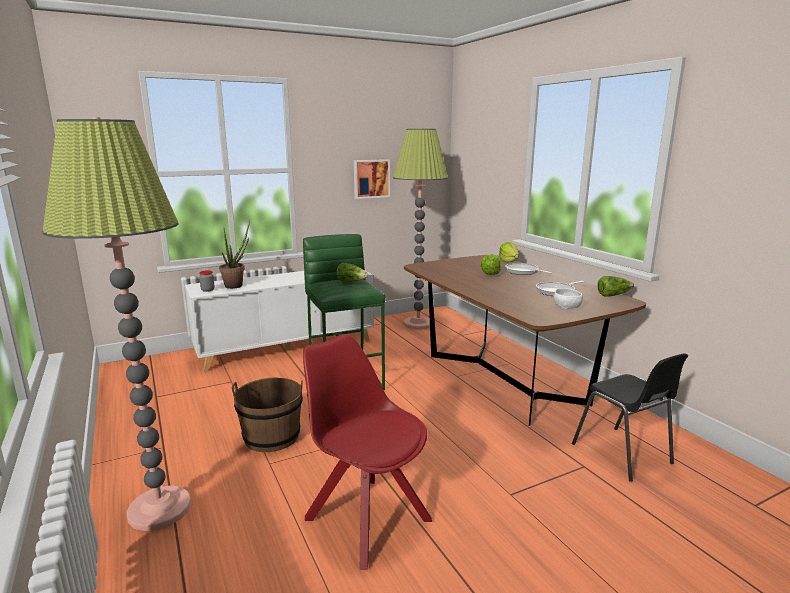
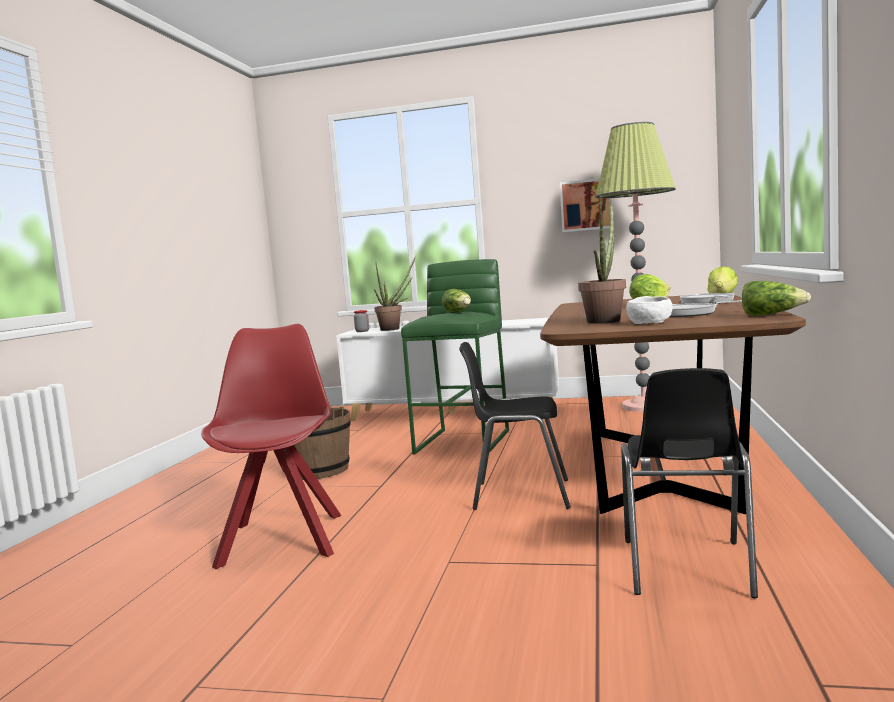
camera: 40 degrees right, 10 degrees down
floor lamp [42,117,191,531] -> none
none -> black chair [459,342,571,510]
none -> potted plant [578,200,626,324]

